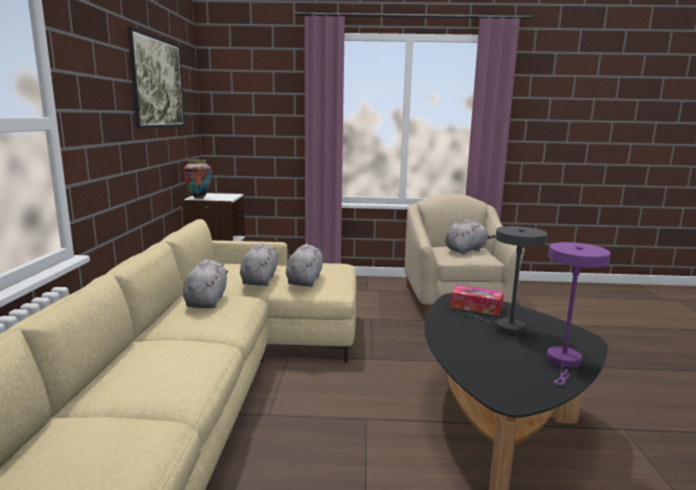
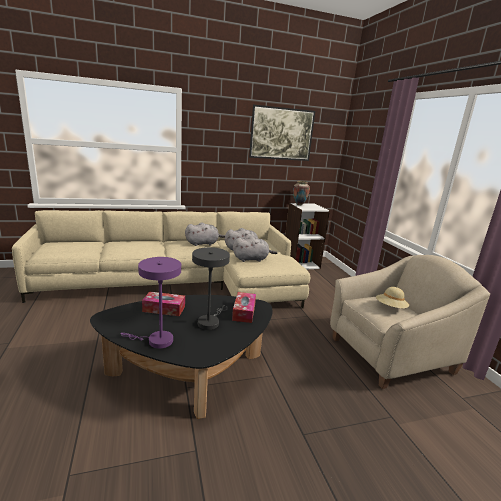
camera: 70 degrees right, 5 degrees up
grey plush toy [445,219,495,254] -> beige hat [376,287,409,308]
none -> tissue box [142,292,185,316]

